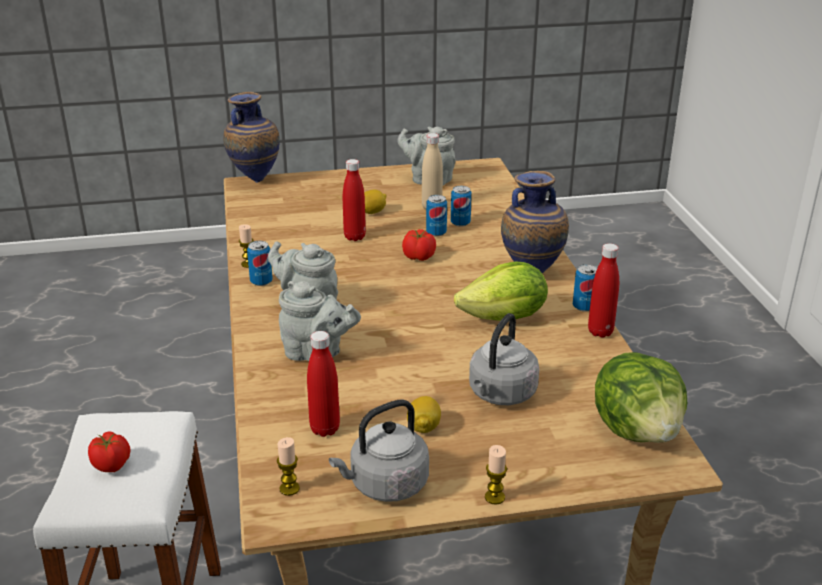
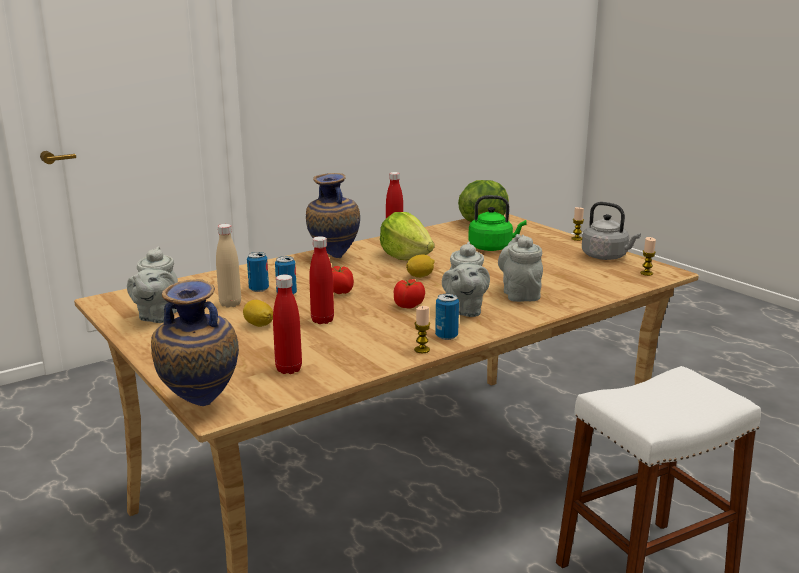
camera: 115 degrees left, 10 degrees down
tomato [88,431,131,472] -> tomato moved to [394,279,425,309]
red bottle [307,331,340,437] -> red bottle moved to [273,275,302,374]
lemon [407,396,441,433] -> lemon moved to [406,255,435,278]
grey kettle [469,313,539,405] -> green kettle [468,195,527,251]
can [573,264,597,312] -> none

